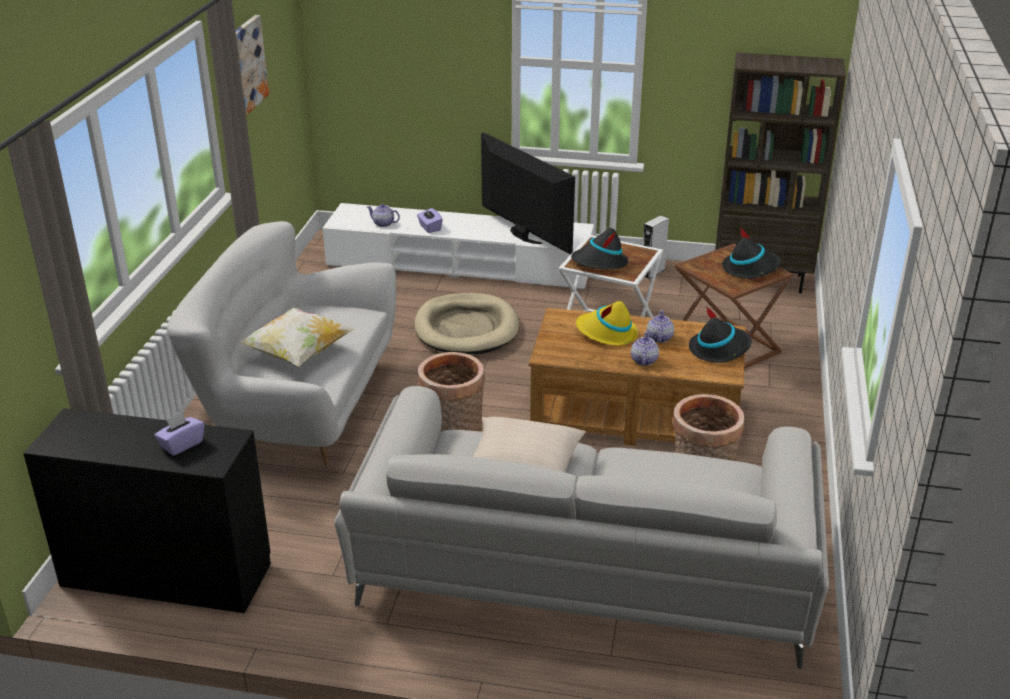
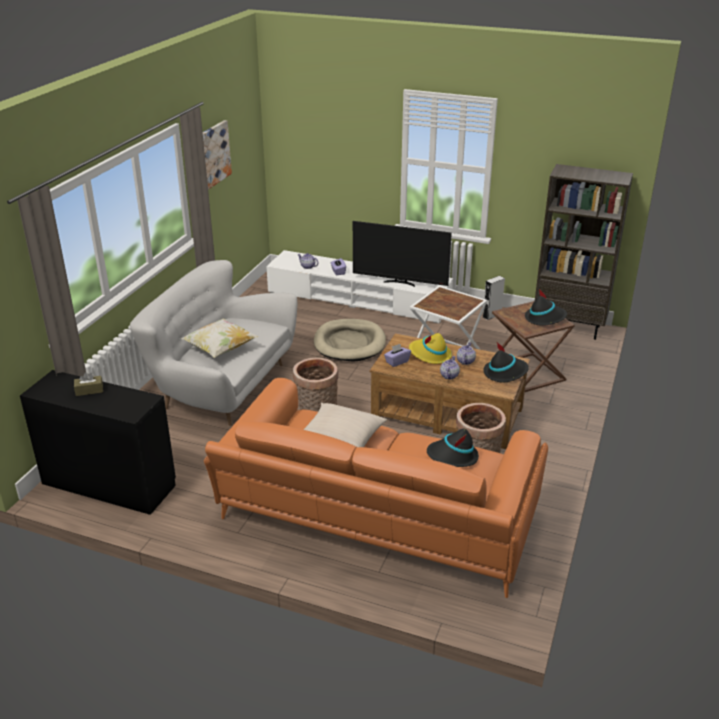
camera: 10 degrees right, 0 degrees up
purple tissue box [154,412,204,456] -> purple tissue box moved to [384,344,411,367]
grey sofa [334,386,829,669] -> orange sofa [204,378,548,598]
television [481,132,575,254] -> television turned 135 degrees clockwise [353,221,452,287]
black hat [571,228,628,269] -> black hat moved to [427,429,479,467]
none -> brown tissue box [74,372,103,396]

